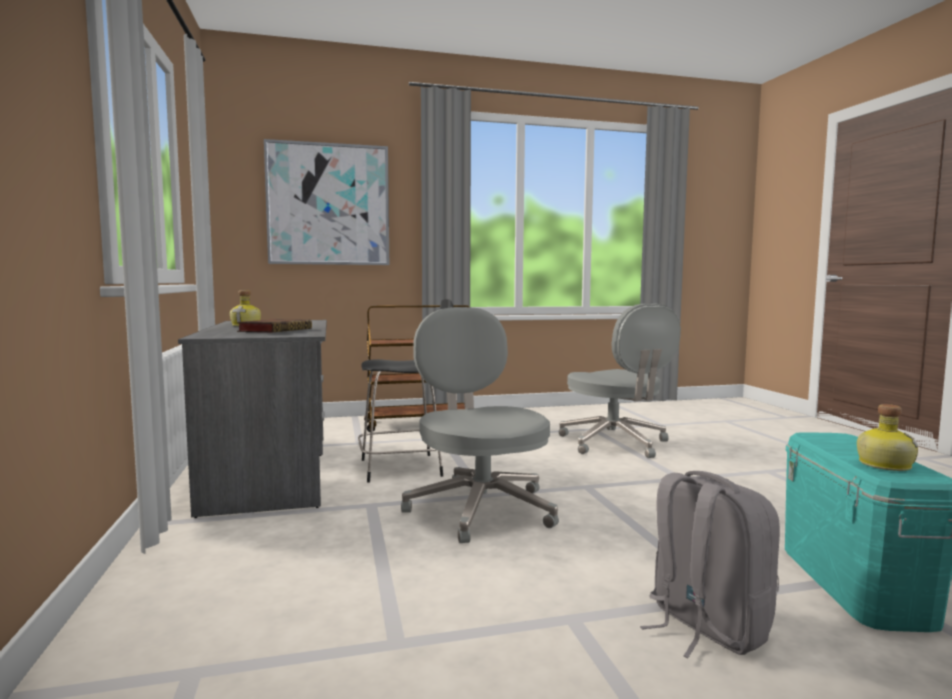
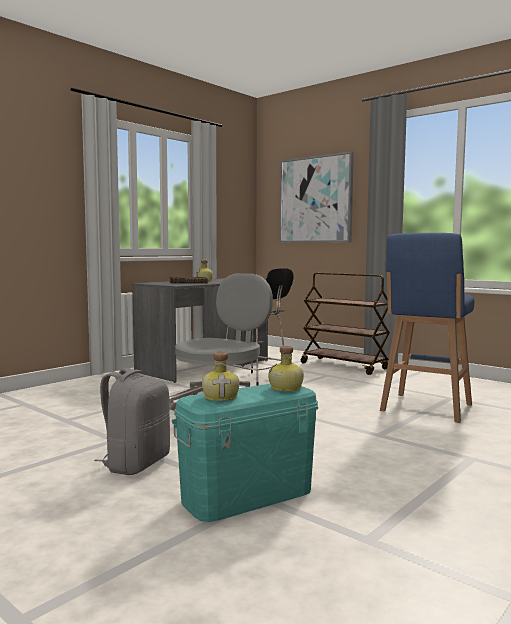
camera: 55 degrees right, 0 degrees up
grey office chair [559,303,681,458] -> blue stool [380,233,474,423]
none -> bottle [268,346,304,392]

